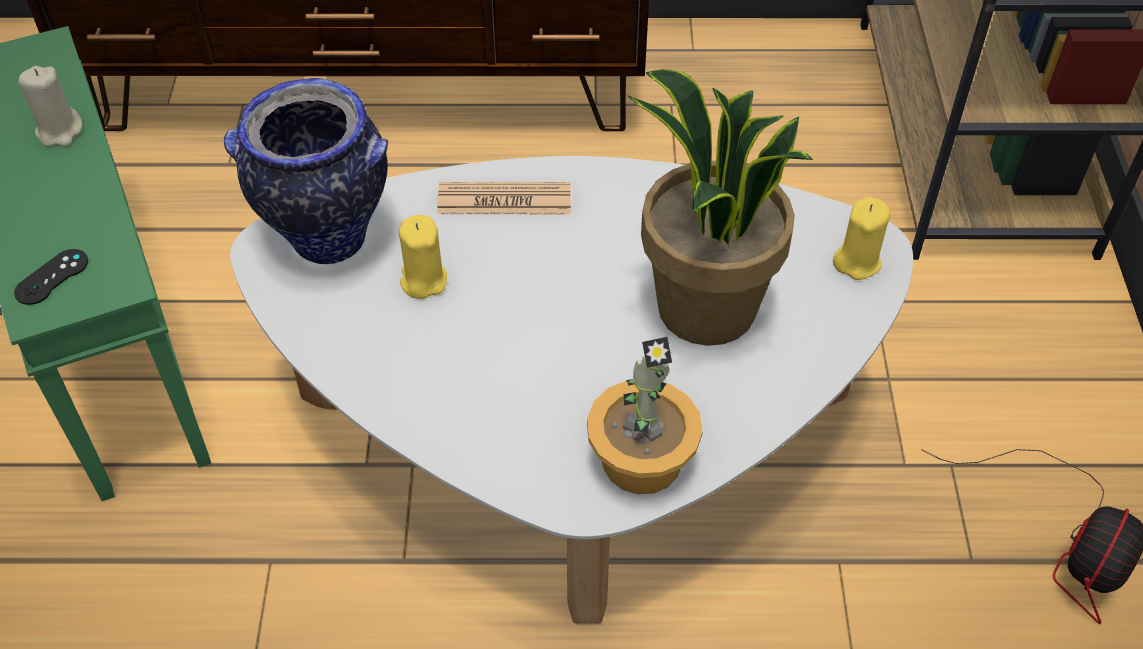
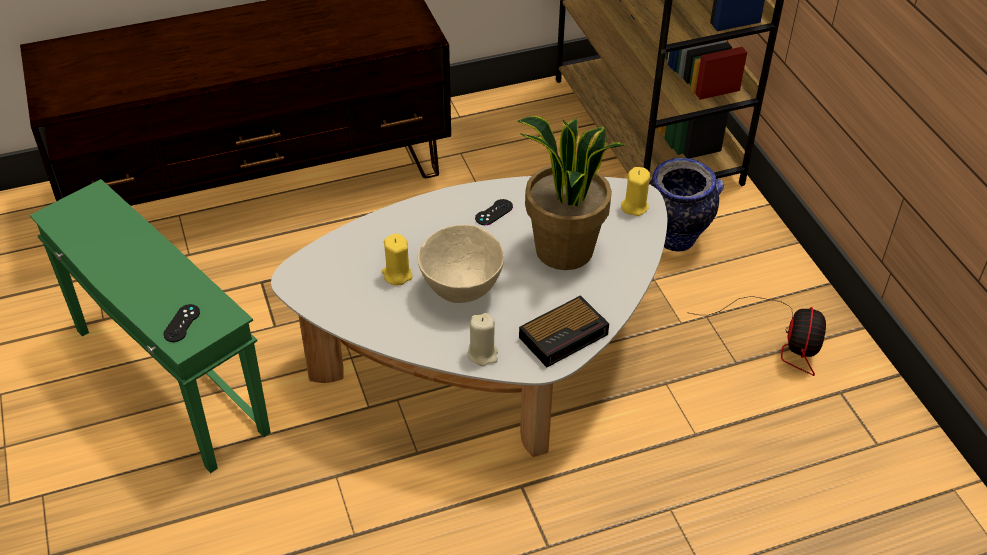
camera: 20 degrees left, 5 degrees down
beige candle [18,66,83,146] -> beige candle moved to [468,313,498,366]
vase [224,78,388,264] -> vase moved to [649,158,724,251]
newspaper [437,182,571,214] -> none
potted plant [587,337,703,494] -> alarm clock [519,295,609,367]
none -> beige bowl [417,225,504,303]
none -> black game controller [475,199,513,225]

